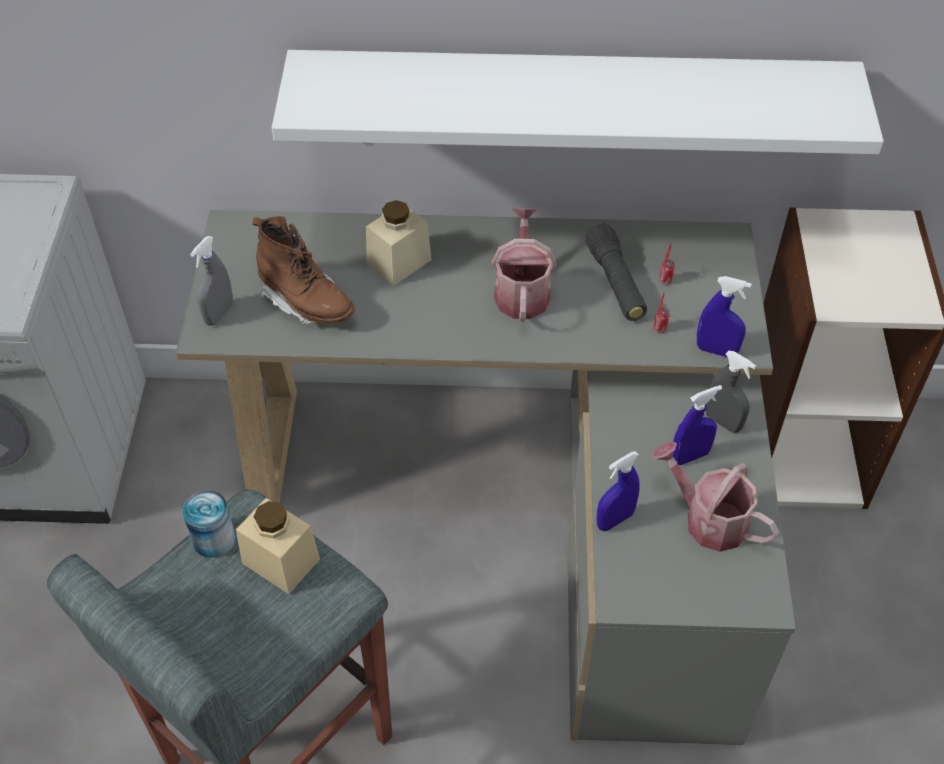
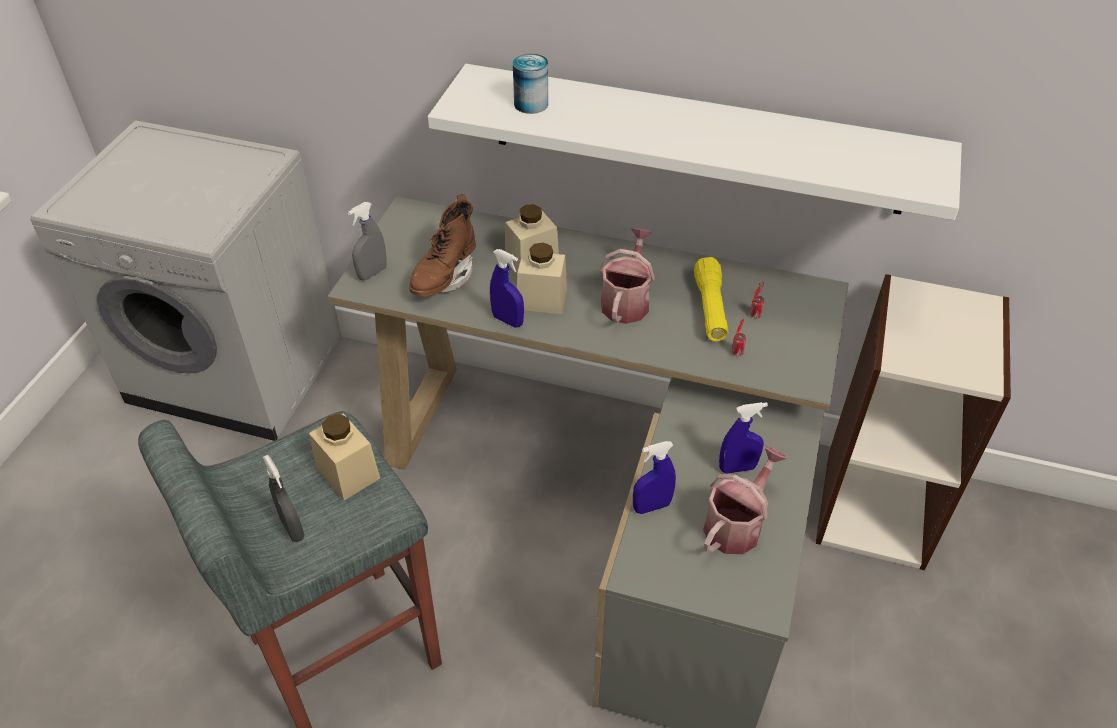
camera: 15 degrees right, 5 degrees down
can [183,490,236,558] -> can moved to [513,53,548,114]
brown boot [253,216,355,324] -> brown boot turned 60 degrees clockwise [409,194,476,297]
black flashlight [586,223,647,321] -> yellow flashlight [694,257,728,341]
watering can [652,441,779,552] -> watering can turned 75 degrees clockwise [703,446,787,555]
blue spray bottle [697,276,752,357] -> blue spray bottle moved to [490,249,524,328]
grey spray bottle [706,351,756,433] -> grey spray bottle moved to [263,455,304,542]
none -> beige jar [517,243,567,314]

